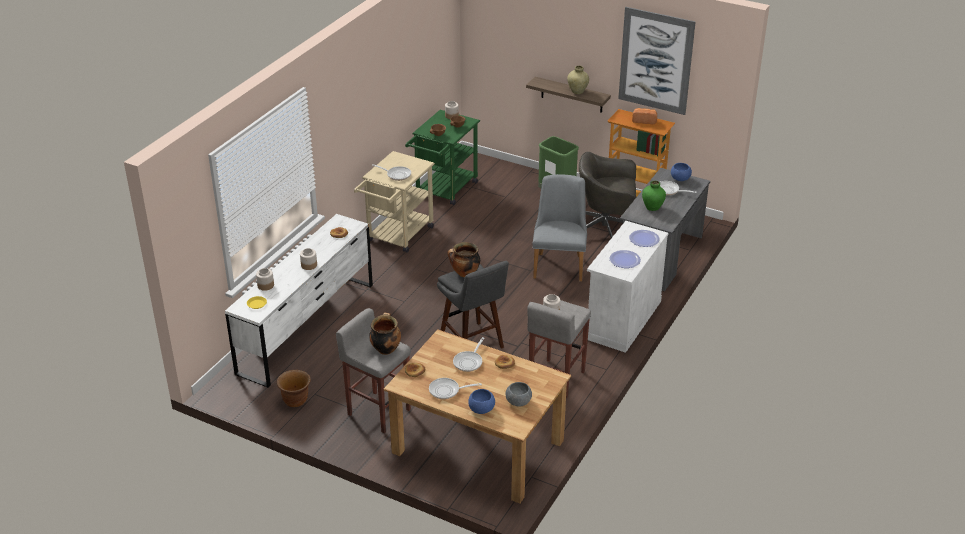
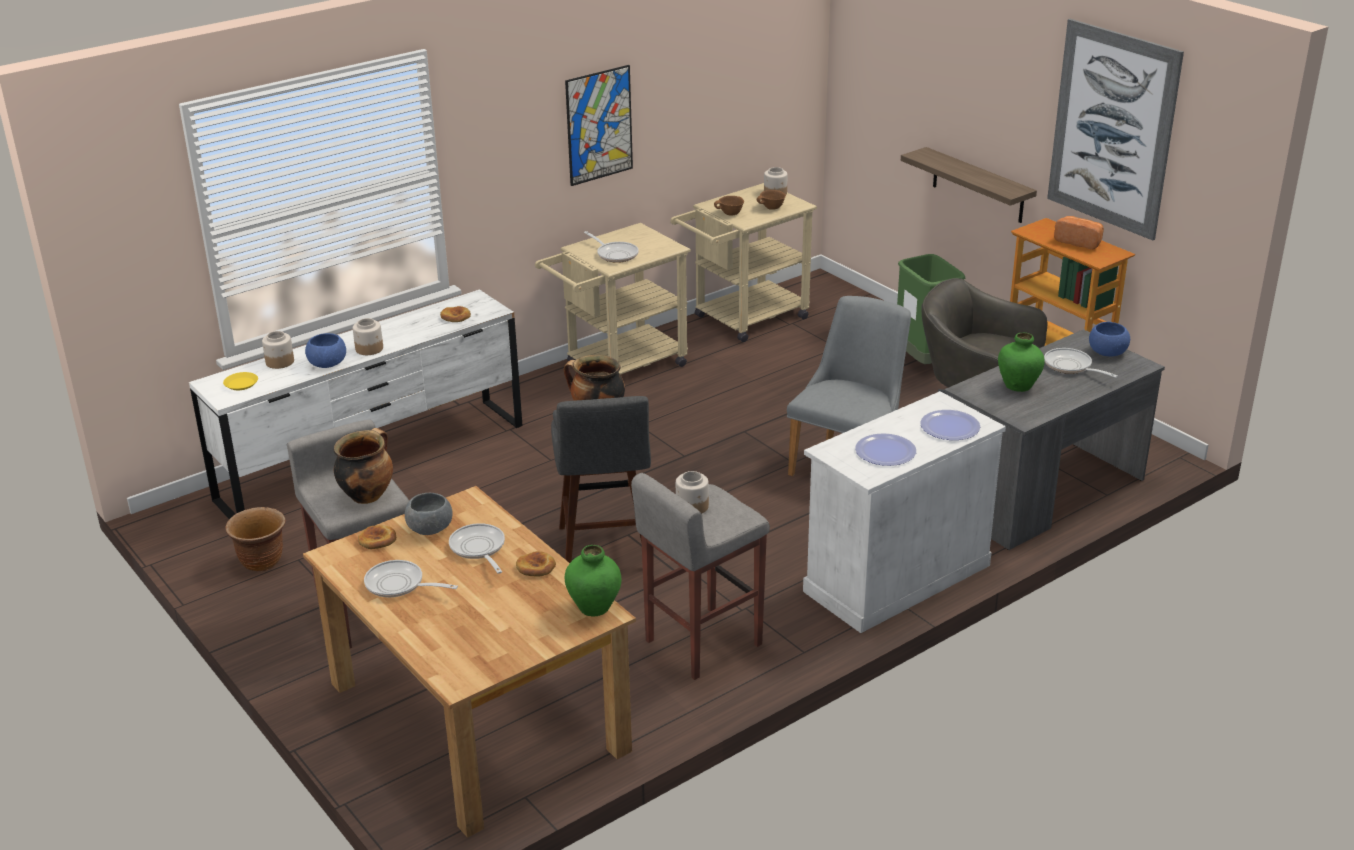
camera: 25 degrees right, 5 degrees down
green cart [405,110,480,205] -> beige cart [670,183,817,342]
frying pan [453,337,484,372] -> frying pan turned 105 degrees clockwise [449,523,505,574]
blue bowl [468,389,495,414] -> blue bowl moved to [305,333,346,368]
grey bowl [506,382,532,407] -> grey bowl moved to [405,493,453,535]
beige vase [567,66,589,94] -> none
none -> picture [565,65,633,186]
none -> green vase [565,545,621,617]

